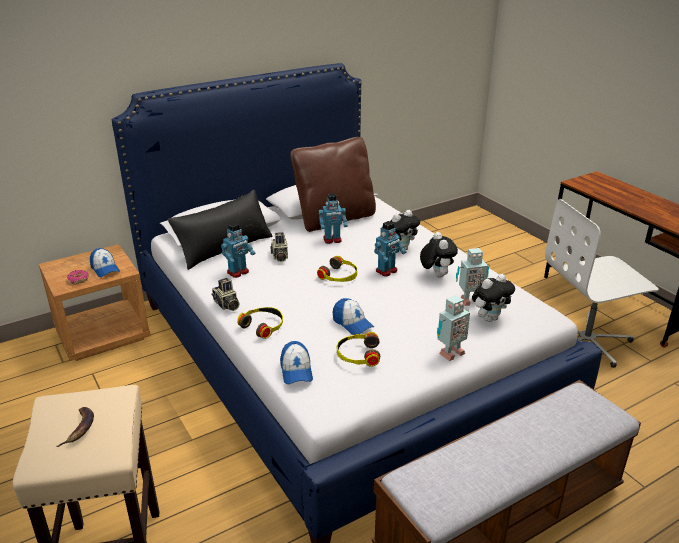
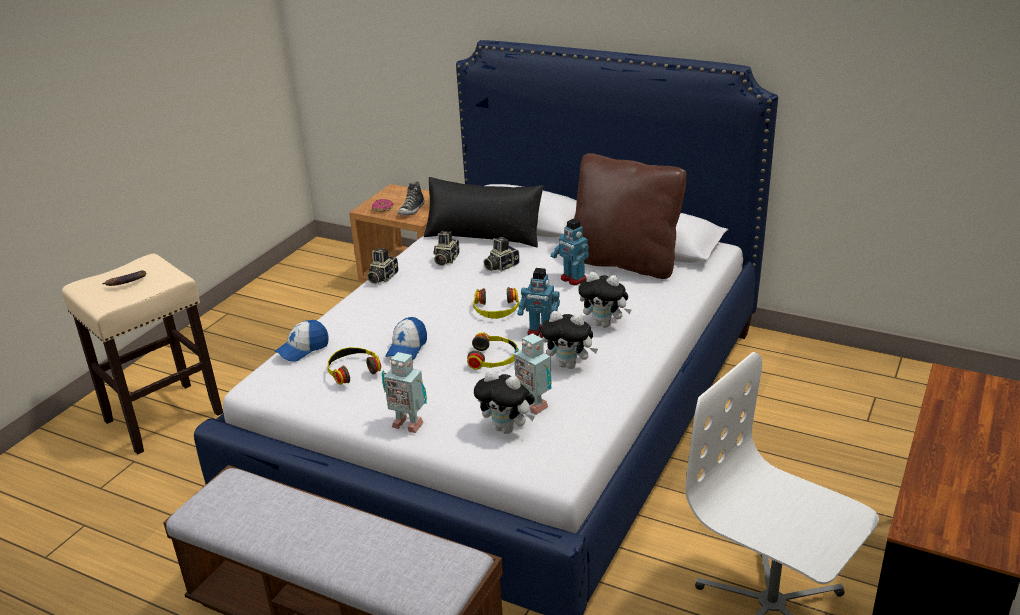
camera: 60 degrees right, 0 degrees up
cap [90,248,120,277] -> shoe [398,181,424,216]
toy robot [221,222,255,278] -> camera [434,231,460,266]
headphones [237,307,283,339] -> headphones moved to [467,332,517,370]
plush toy [420,232,458,277] -> plush toy turned 60 degrees clockwise [541,311,598,369]

